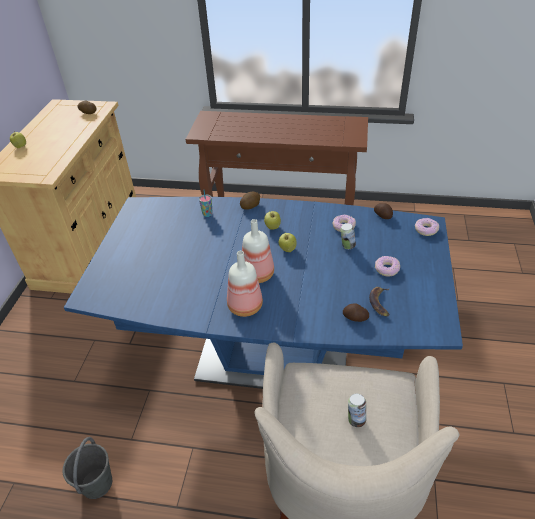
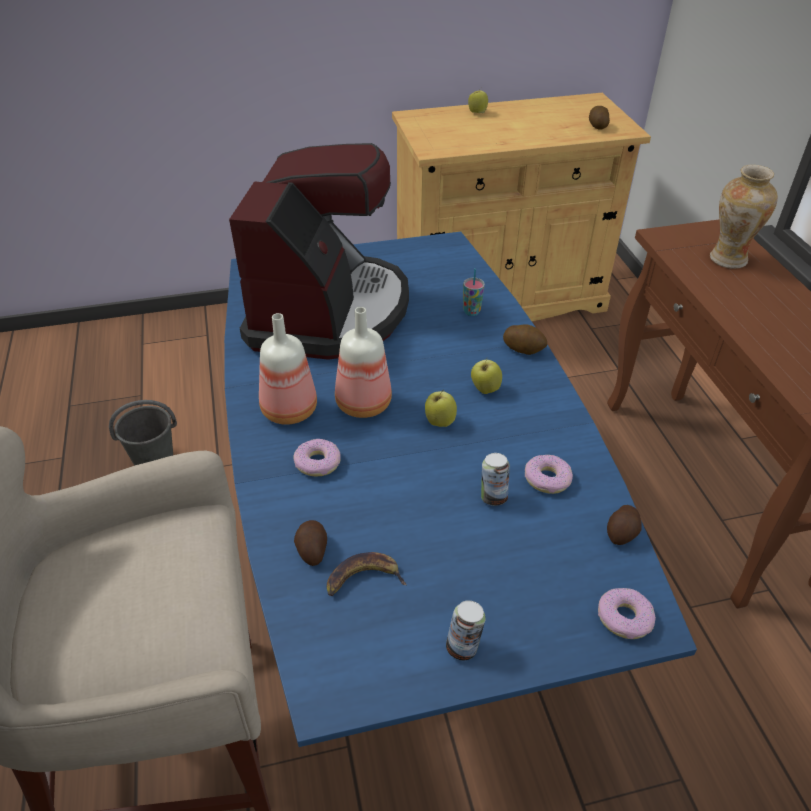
camera: 65 degrees right, 0 degrees up
can [348,394,366,427] -> can moved to [446,600,486,660]
donut [375,256,400,277] -> donut moved to [294,439,341,476]
none -> coffee machine [229,143,409,360]
none -> vase [710,165,778,269]

